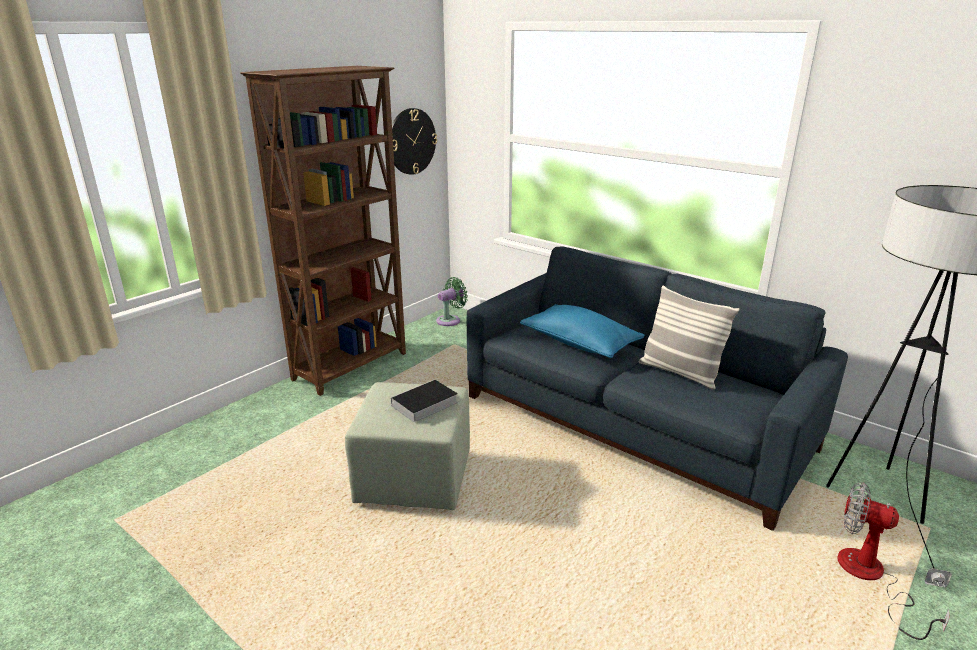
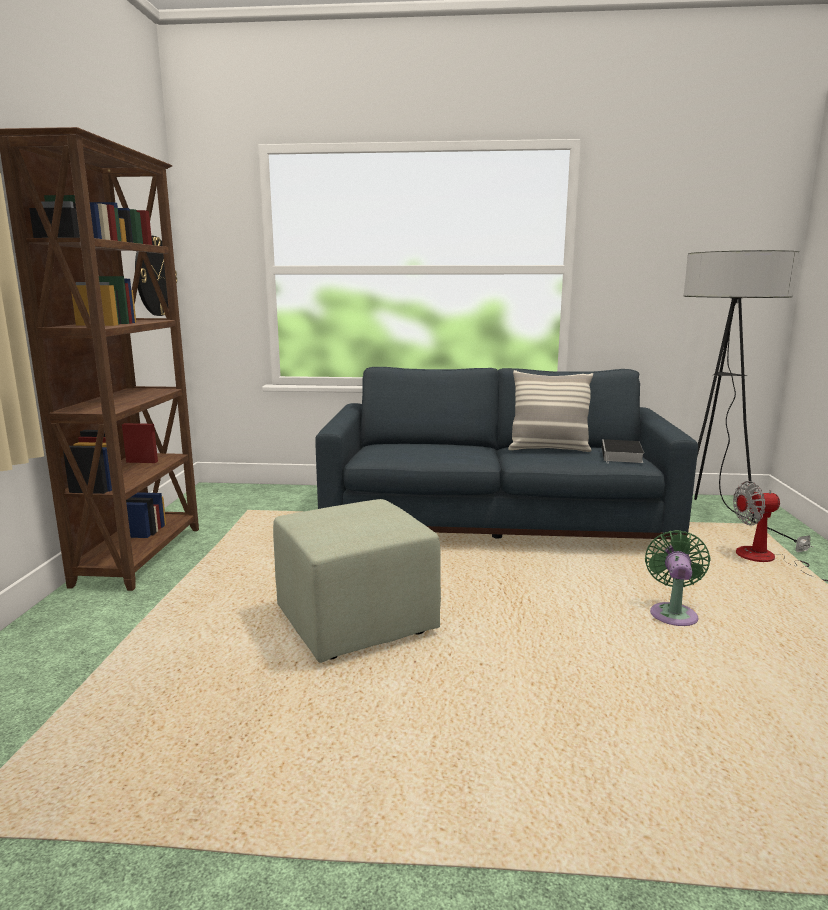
camera: 35 degrees left, 10 degrees down
book [384,379,458,422] -> book moved to [602,439,644,463]
green fan [436,277,468,326] -> green fan moved to [645,530,711,626]
blue pillow [520,304,645,358] -> none

